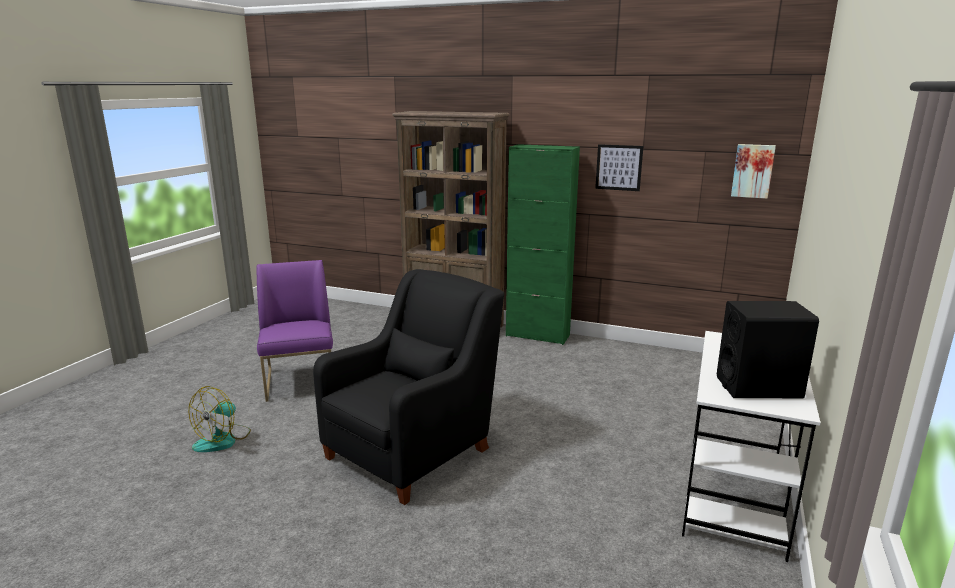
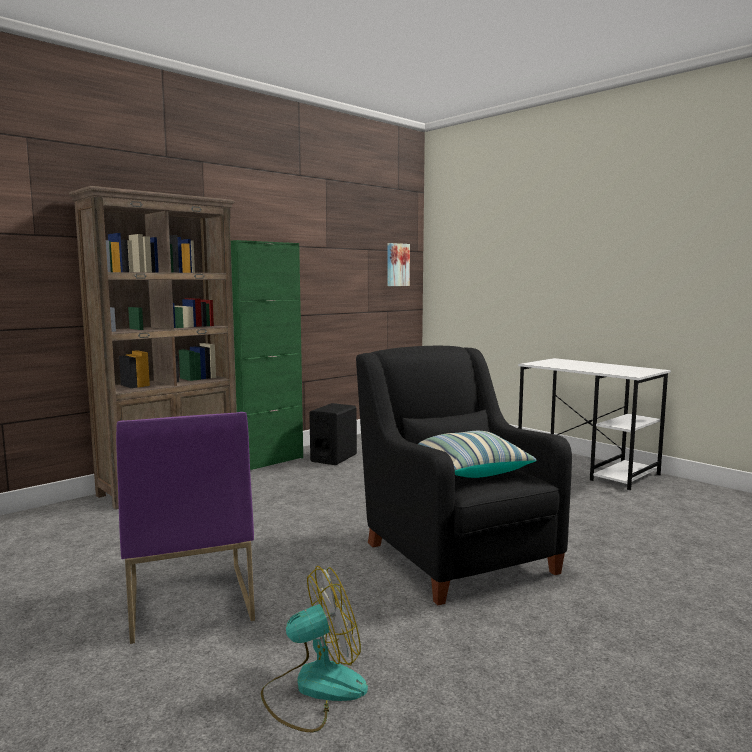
camera: 65 degrees left, 10 degrees down
fan [189,386,251,452] -> fan turned 75 degrees counterclockwise [261,566,368,732]
purple chair [257,260,333,402] -> purple chair turned 120 degrees counterclockwise [116,412,255,644]
picture [595,144,643,191] -> none
black speaker [717,301,819,398] -> black speaker moved to [309,403,357,465]
none -> pillow [418,431,536,478]

